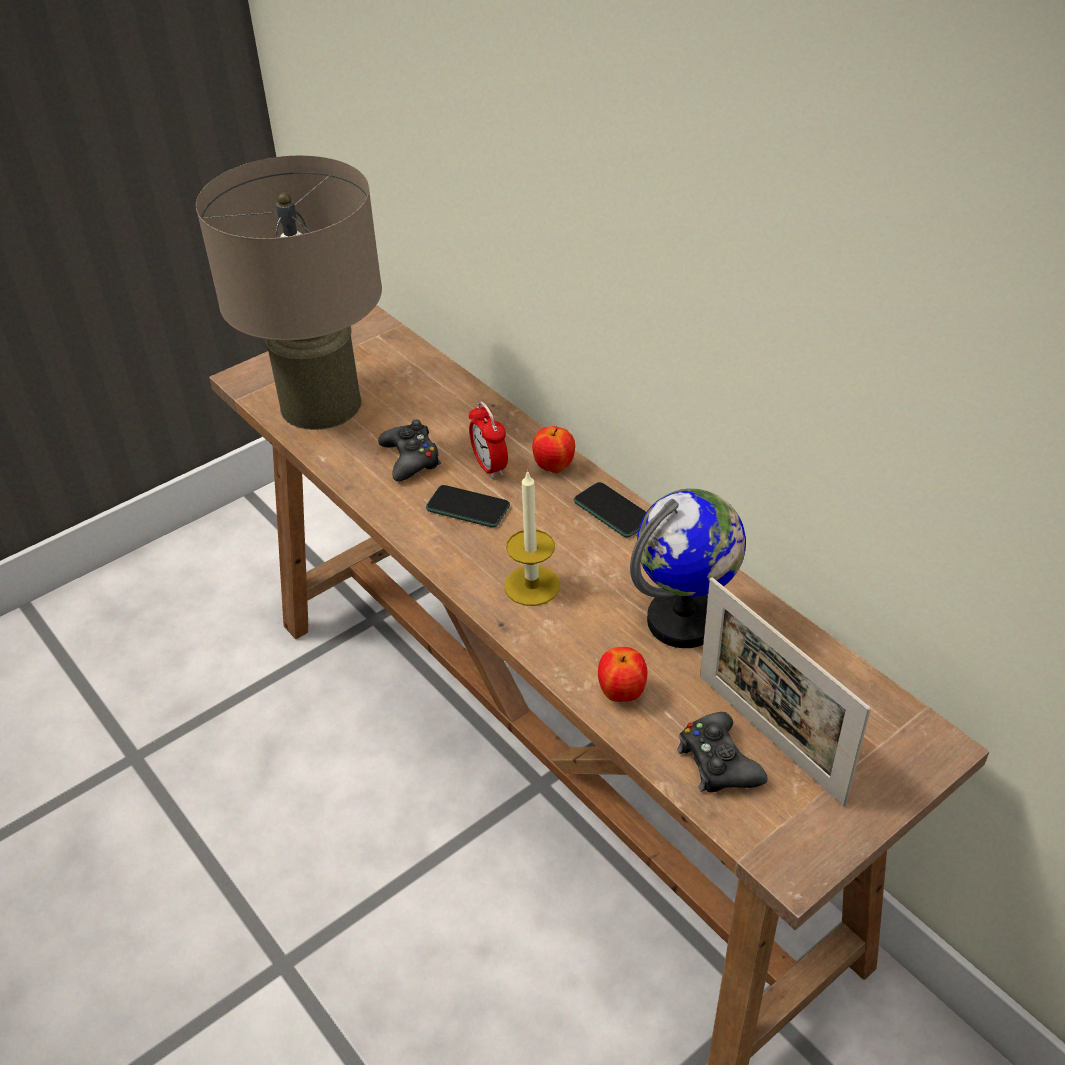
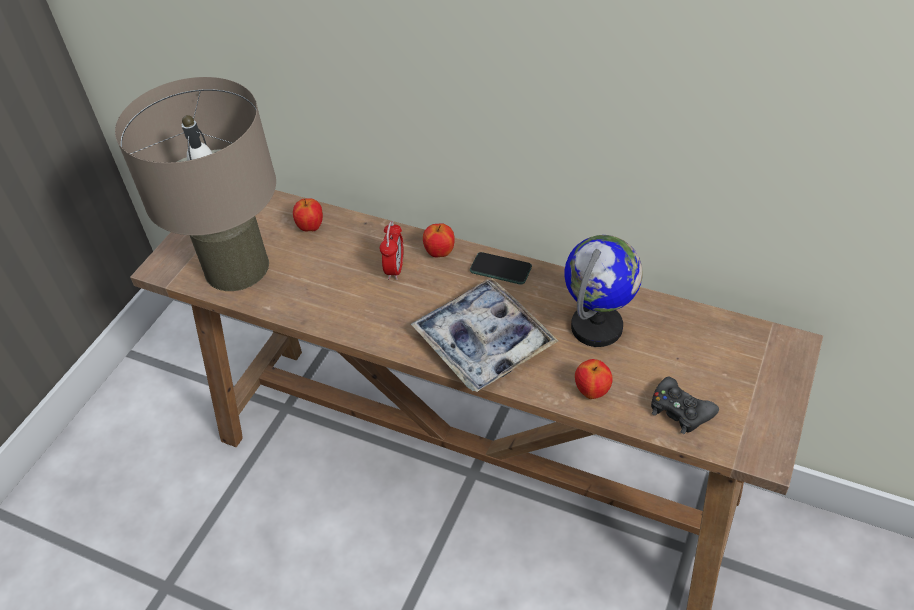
camera: 25 degrees left, 5 degrees up
black game controller [378,420,441,481] -> none
phone [426,485,510,527] -> none
alarm clock [469,401,508,479] -> alarm clock turned 120 degrees counterclockwise [380,221,403,280]
candle [504,470,560,606] -> tray [411,278,558,392]
picture frame [700,577,871,806] -> none
none -> apple [293,198,323,232]

